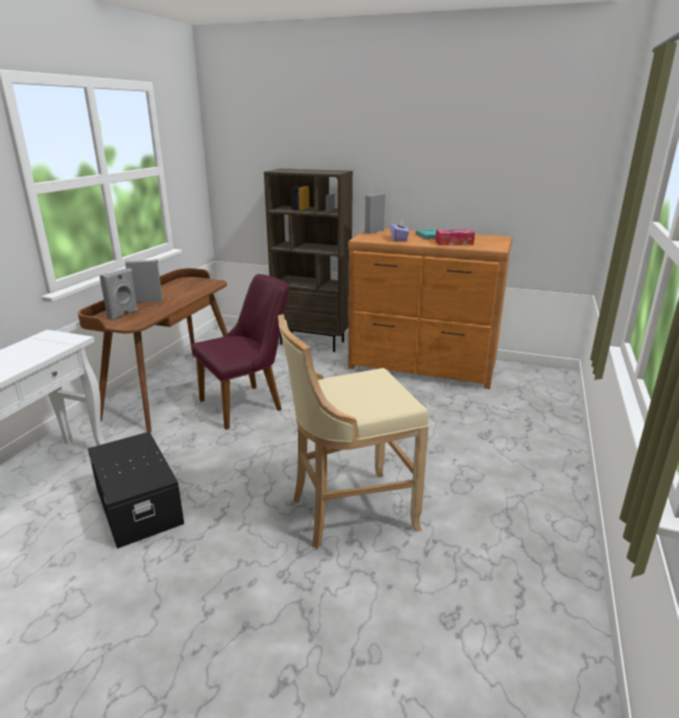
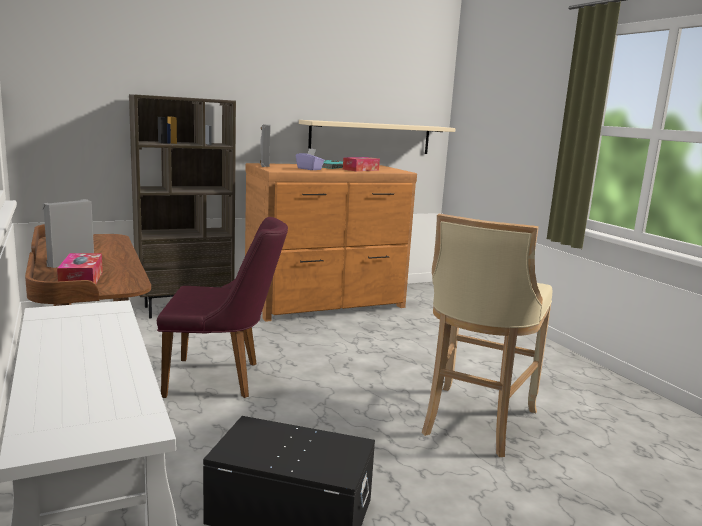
camera: 45 degrees left, 10 degrees down
grey speaker [99,268,138,320] -> tissue box [57,253,103,284]
purple chair [191,274,290,430] -> purple chair turned 75 degrees clockwise [157,217,288,398]
none -> beige shelf [299,120,456,154]

